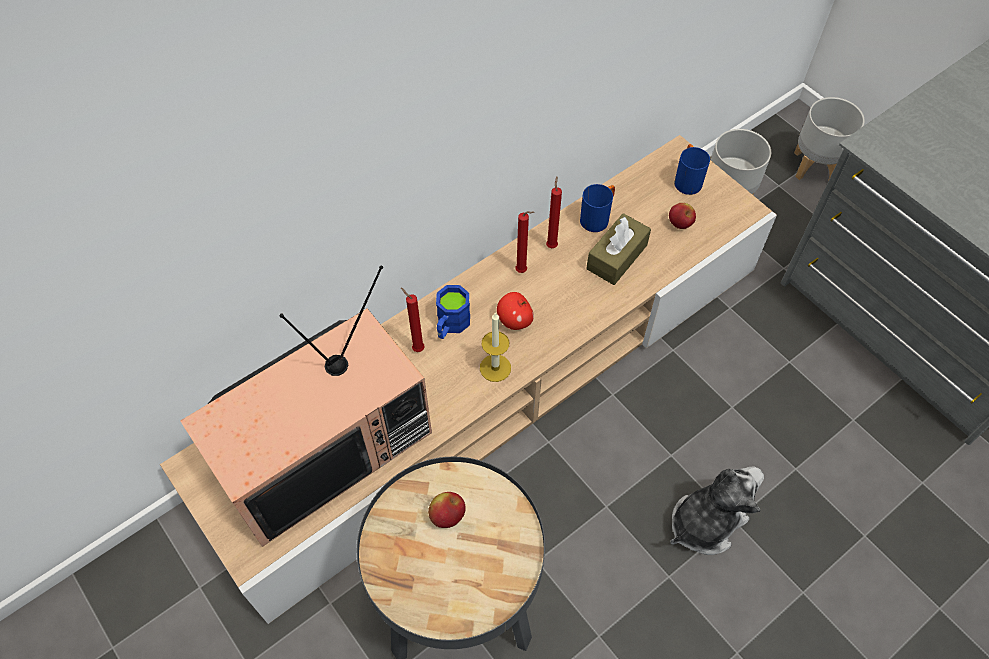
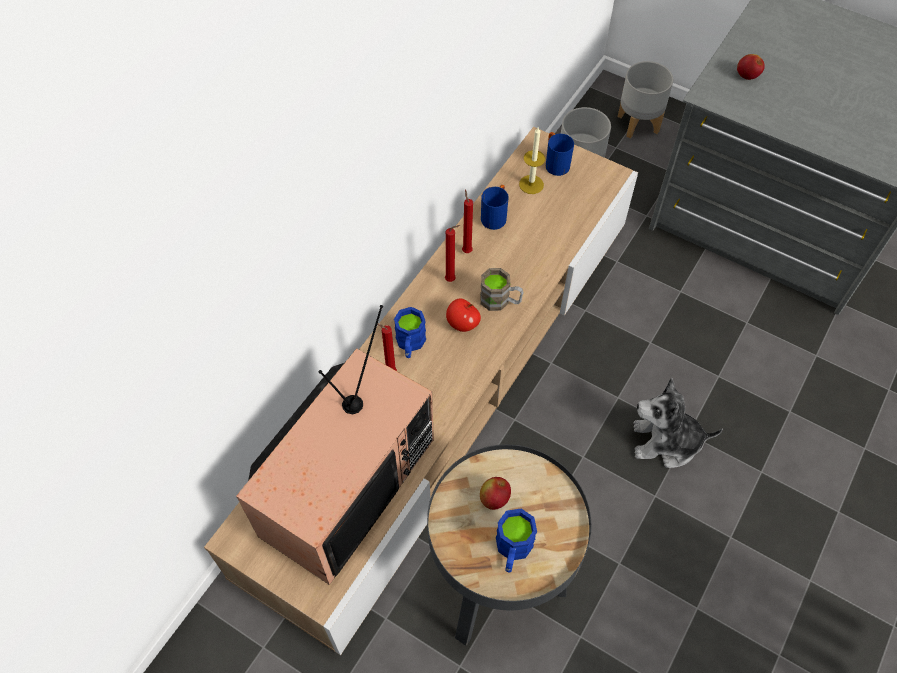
camera: 20 degrees left, 0 degrees up
candle [480,312,511,382] -> candle moved to [519,127,545,194]
brown tissue box [586,213,651,285] -> none
apple [669,203,696,229] -> apple moved to [737,54,765,80]
plush toy [671,466,764,555] -> plush toy turned 120 degrees counterclockwise [633,378,723,468]
none -> brown mug [480,268,524,311]
none -> blue mug [496,509,537,572]

